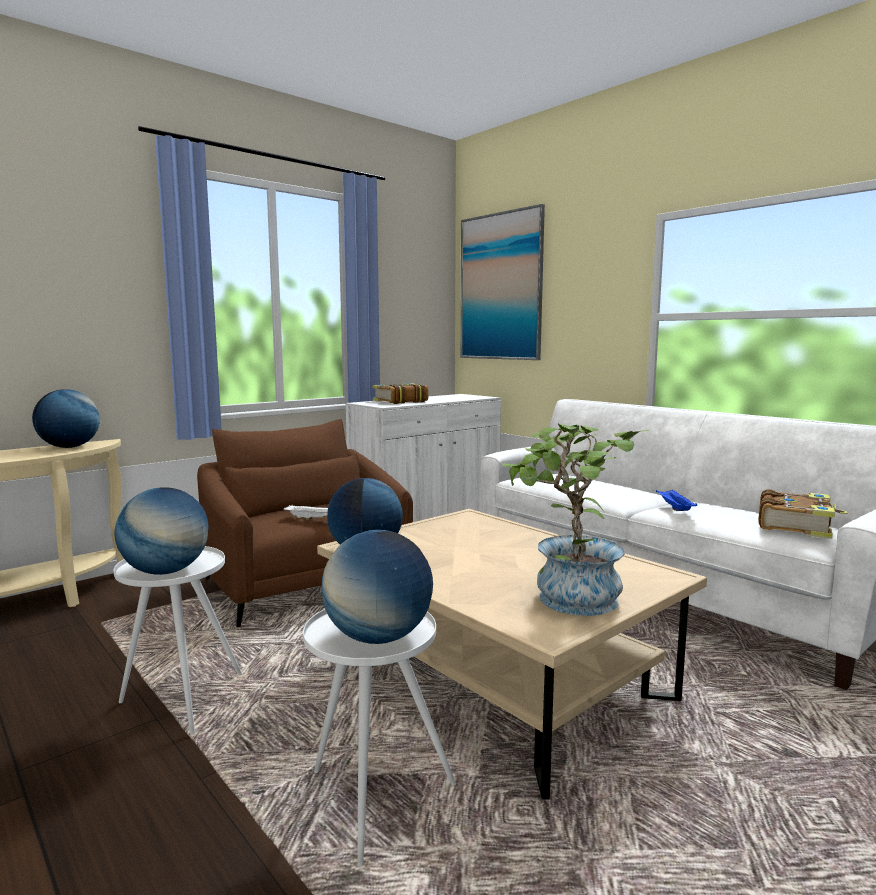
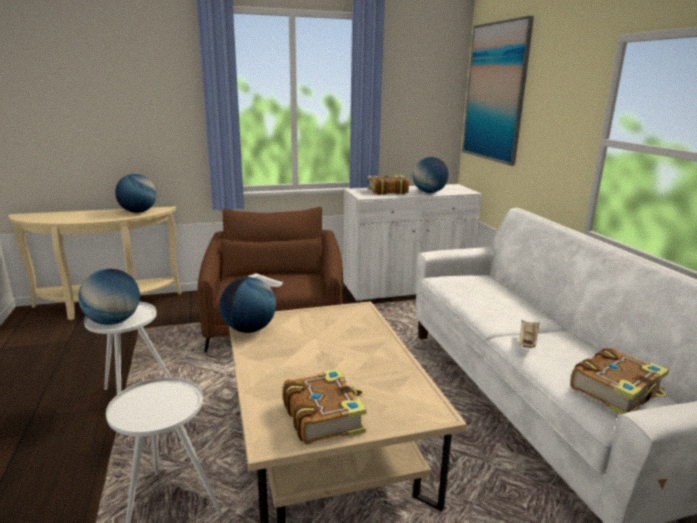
camera: 25 degrees right, 10 degrees up
globe [322,530,433,644] -> globe moved to [413,157,449,193]
potted plant [502,424,649,616] -> book [283,368,367,445]
blue tray [656,489,697,511] -> beige tray [519,320,540,348]

